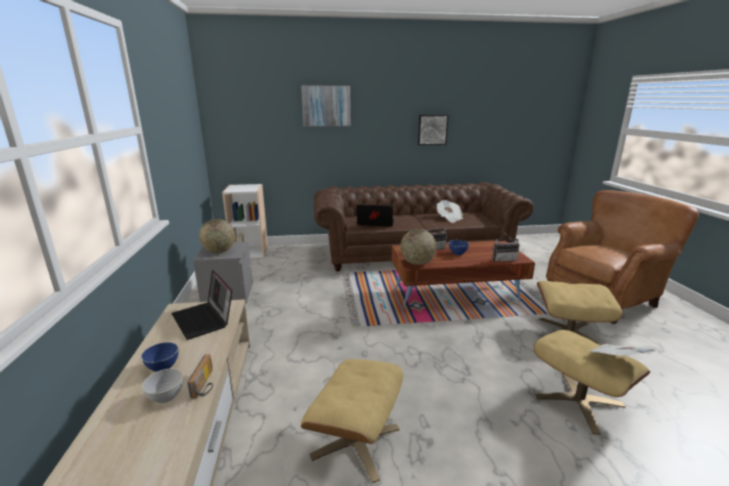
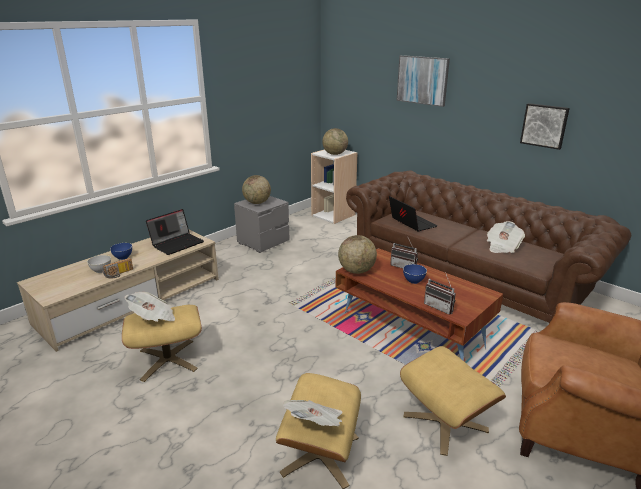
camera: 50 degrees right, 5 degrees up
laptop [171,270,232,340] -> laptop turned 150 degrees counterclockwise [146,209,204,255]
none -> newspaper [125,292,175,322]
none -> globe [322,128,348,155]

